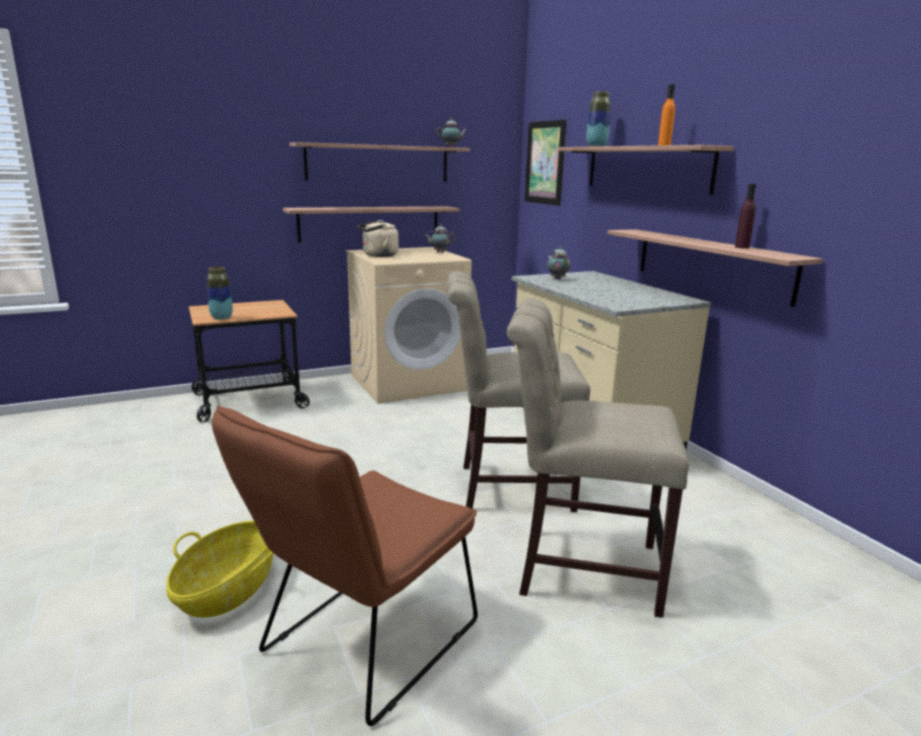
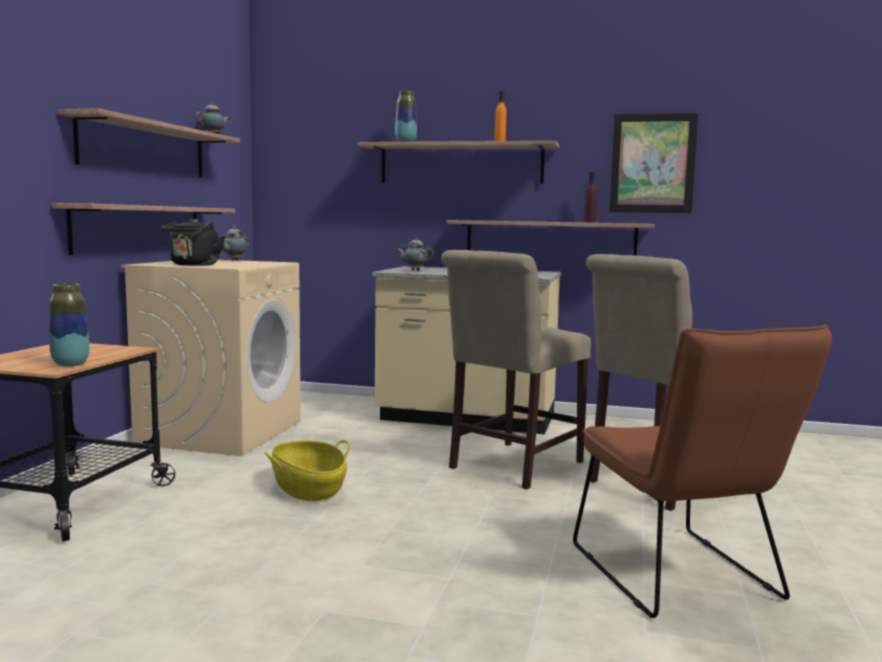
camera: 50 degrees left, 10 degrees down
basket [167,520,274,618] -> basket moved to [265,440,350,501]
beige kettle [357,220,399,257] -> black kettle [160,219,225,266]
picture [525,119,567,206] -> picture moved to [609,113,699,213]

